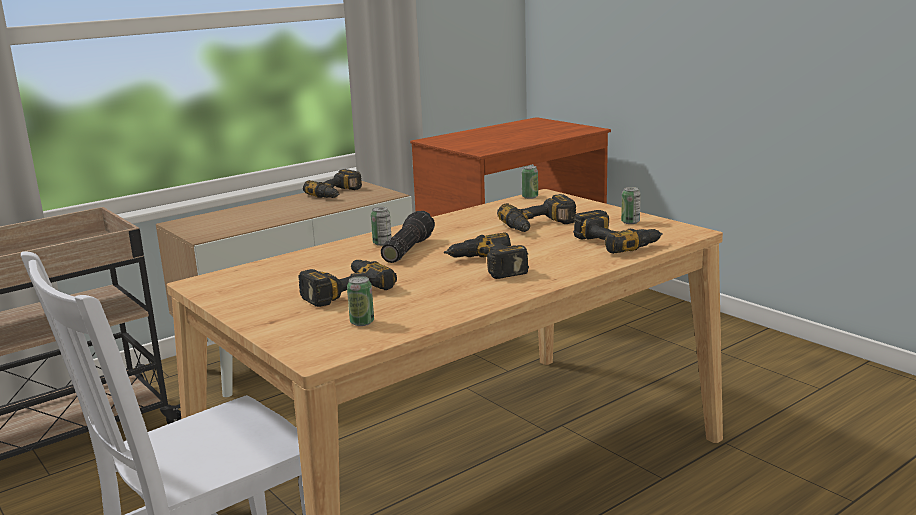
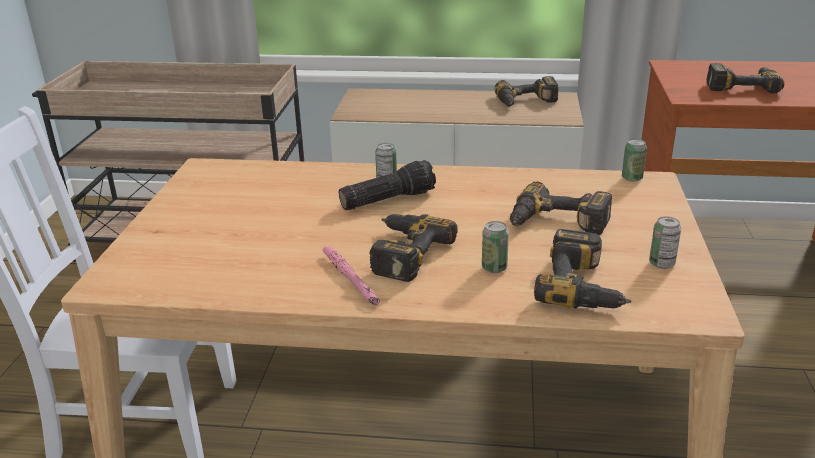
camera: 45 degrees right, 10 degrees up
power drill [298,260,397,307] -> power drill moved to [706,63,784,94]
can [347,276,374,326] -> can moved to [482,221,509,273]
none -> pink flashlight [323,247,380,305]

